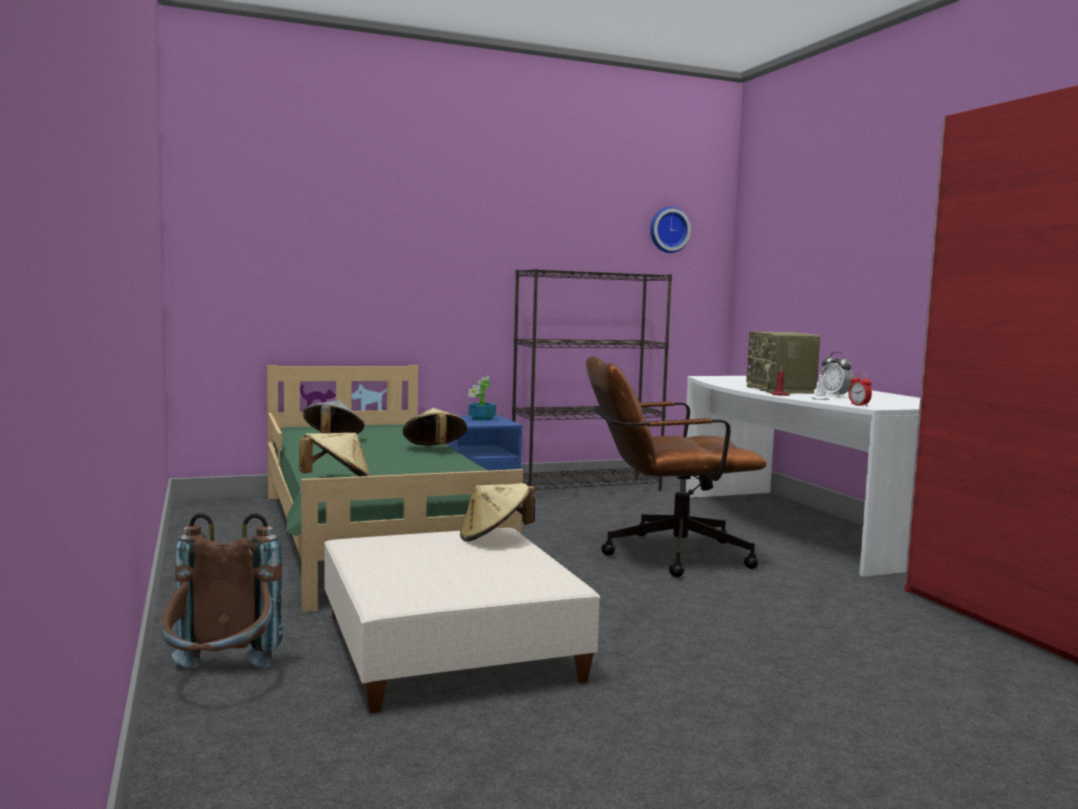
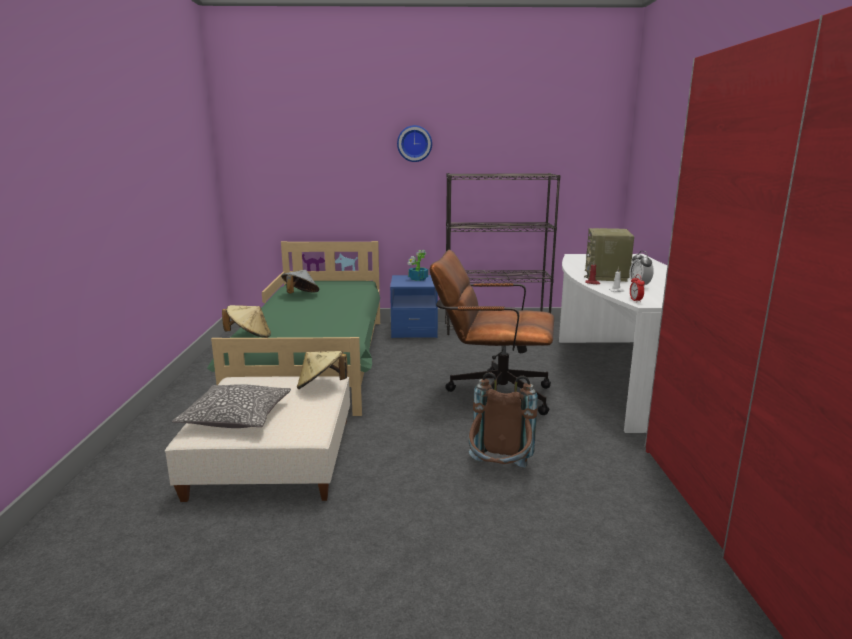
camera: 20 degrees right, 10 degrees up
brown backpack [161,513,282,668] -> brown backpack moved to [468,372,538,468]
beige hat [403,408,467,446] -> none
wall clock [650,207,691,253] -> wall clock moved to [397,125,432,162]
none -> pillow [172,384,291,428]

